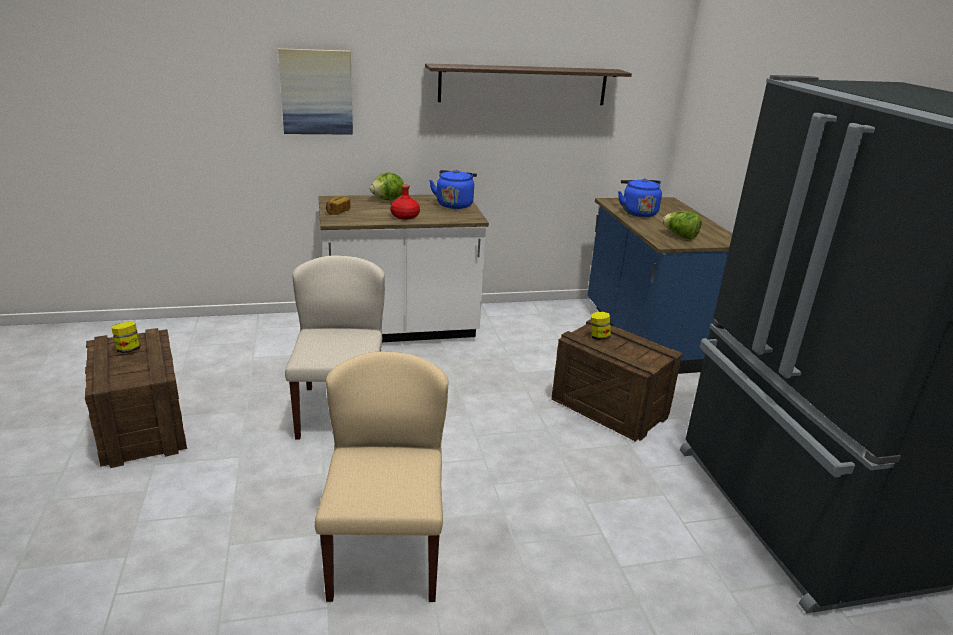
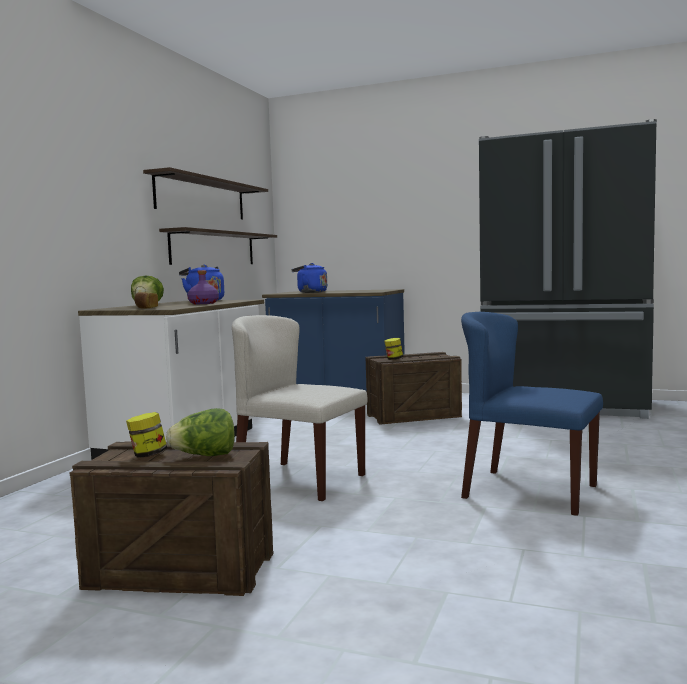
camera: 55 degrees left, 20 degrees down
picture [278,48,353,135] -> none
beige chair [315,351,449,602] -> blue chair [461,312,603,516]
red bottle [390,184,420,220] -> purple bottle [187,270,219,304]
lettuce [662,211,702,239] -> lettuce moved to [166,408,235,456]
none -> shelf [159,227,277,265]

